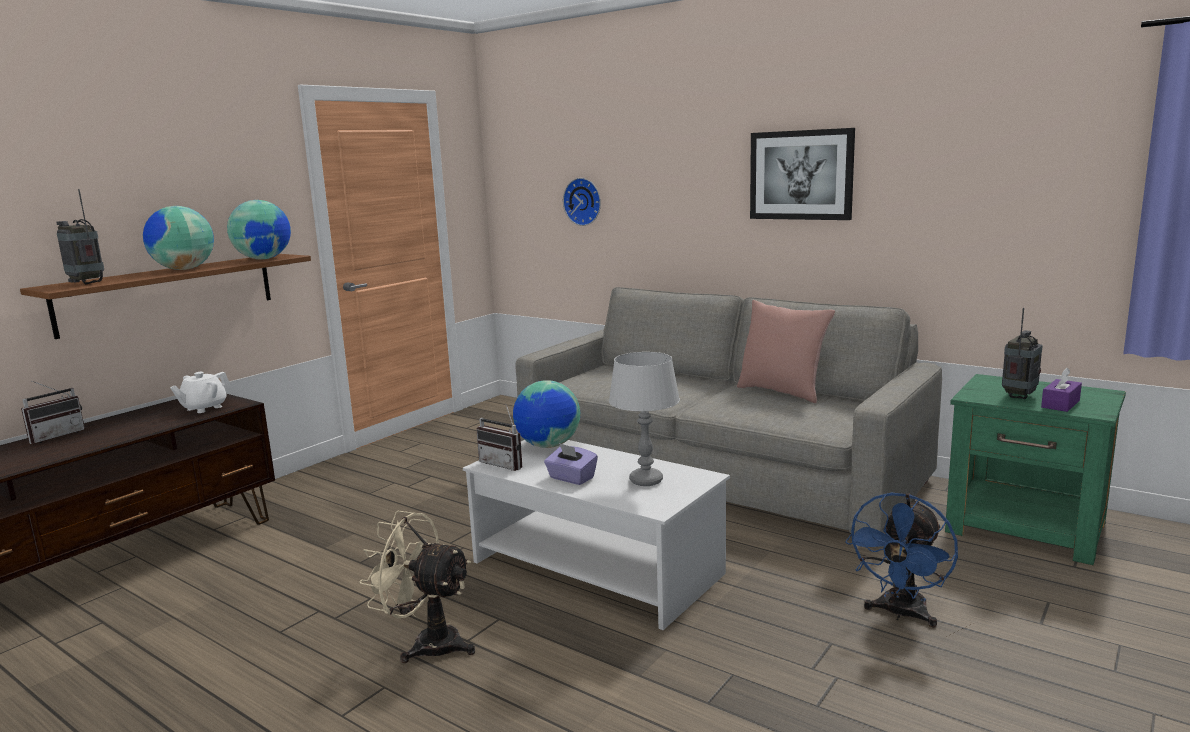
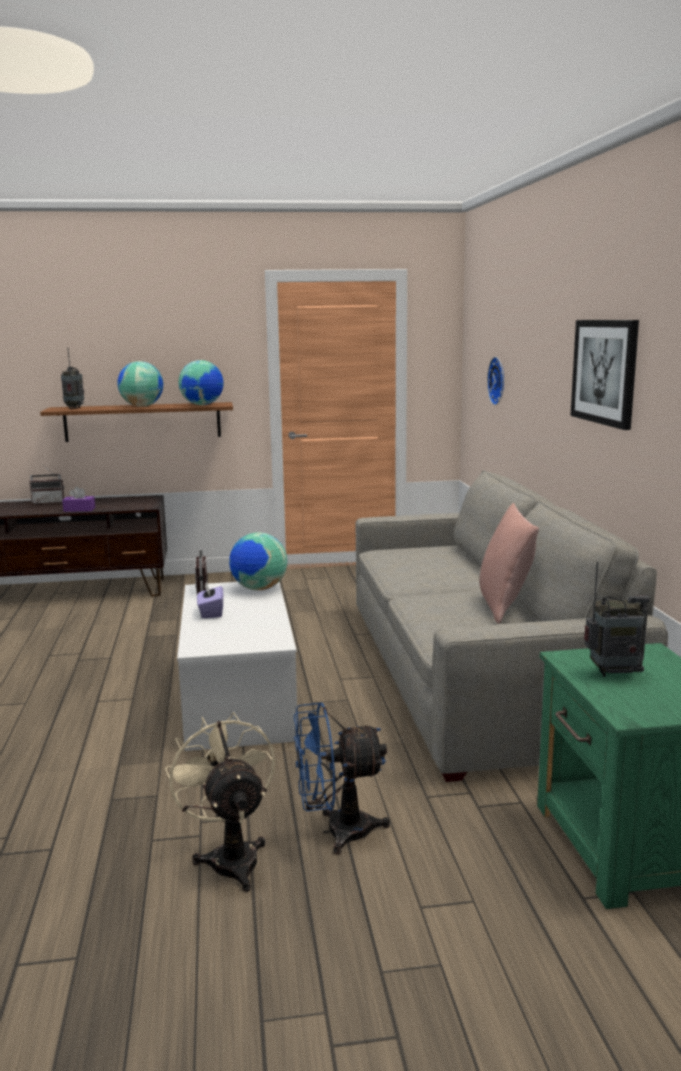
camera: 45 degrees right, 0 degrees up
white teapot [170,372,230,413] -> none
beige fan [359,511,475,663] -> beige fan moved to [165,712,275,892]
grey table lamp [609,352,680,486] -> none
purple tissue box [1041,368,1082,412] -> purple tissue box moved to [62,487,95,512]

